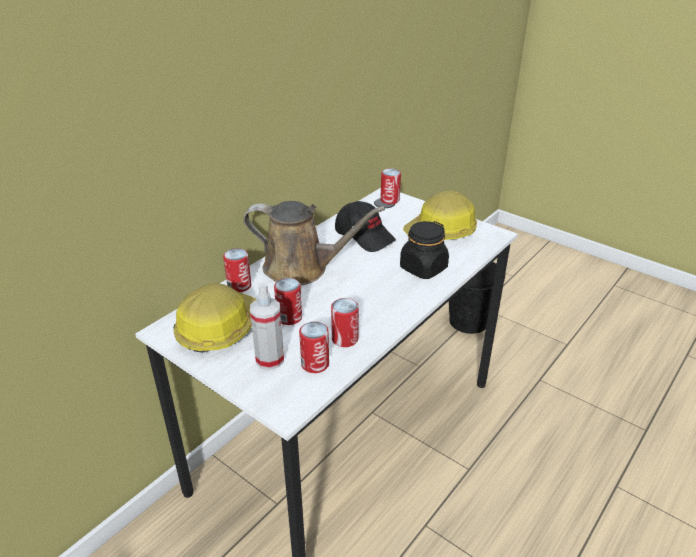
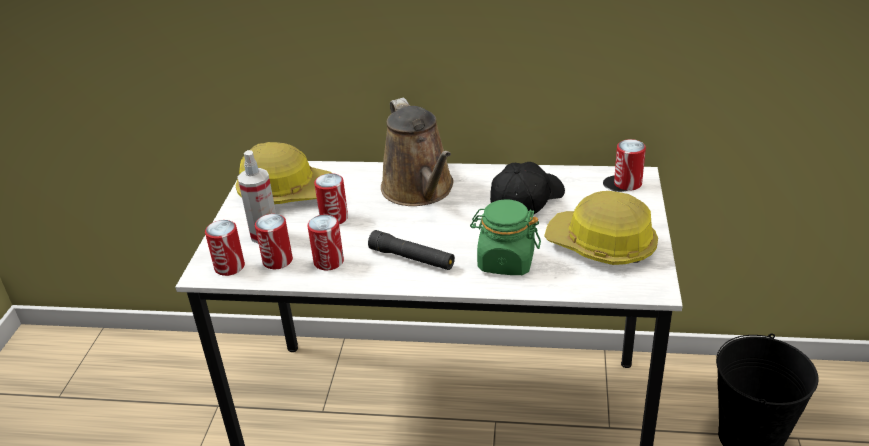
camera: 60 degrees right, 0 degrees up
can [223,248,251,292] -> can moved to [205,220,245,276]
black cap [335,201,396,252] -> black cap turned 150 degrees counterclockwise [490,162,565,214]
black jar [400,221,449,279] -> green jar [470,199,541,275]
none -> black flashlight [368,230,455,270]

